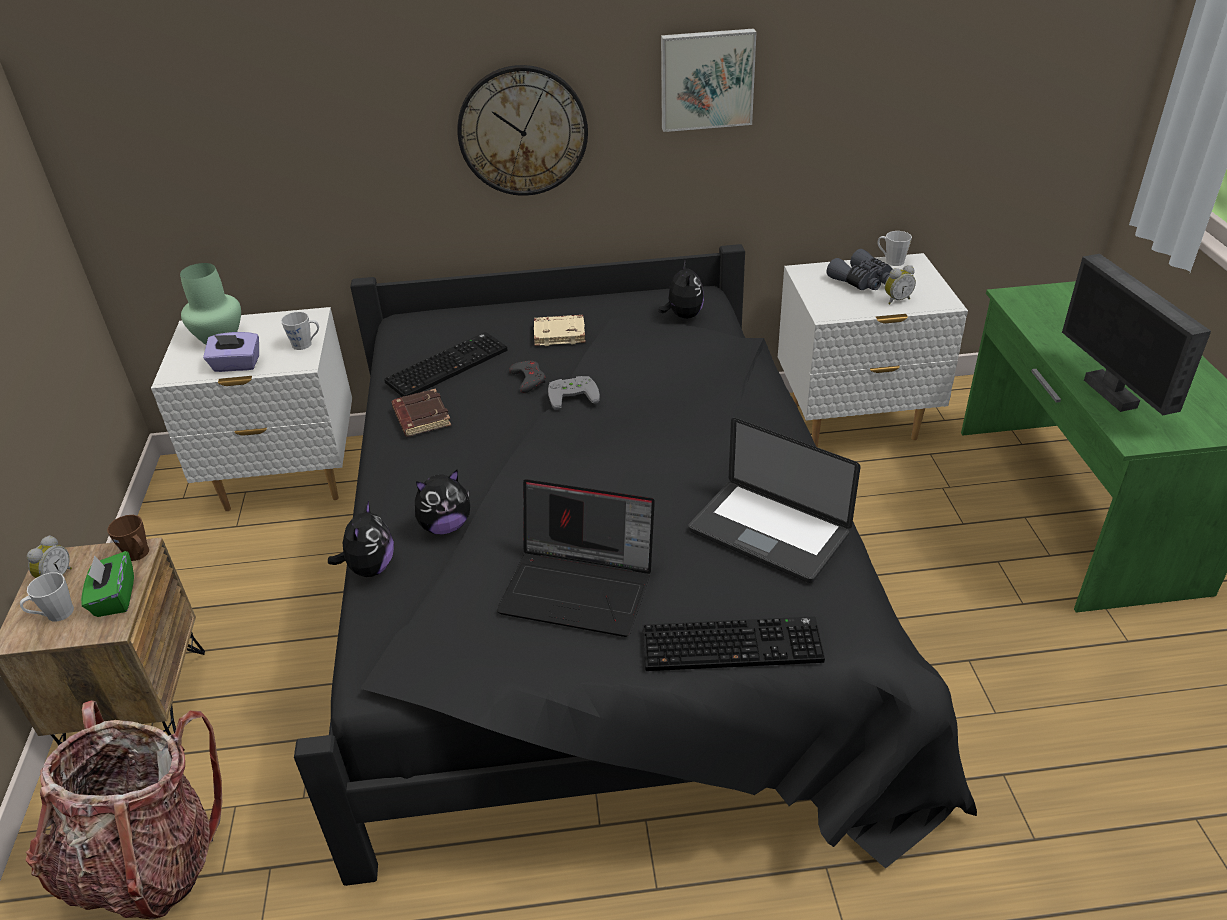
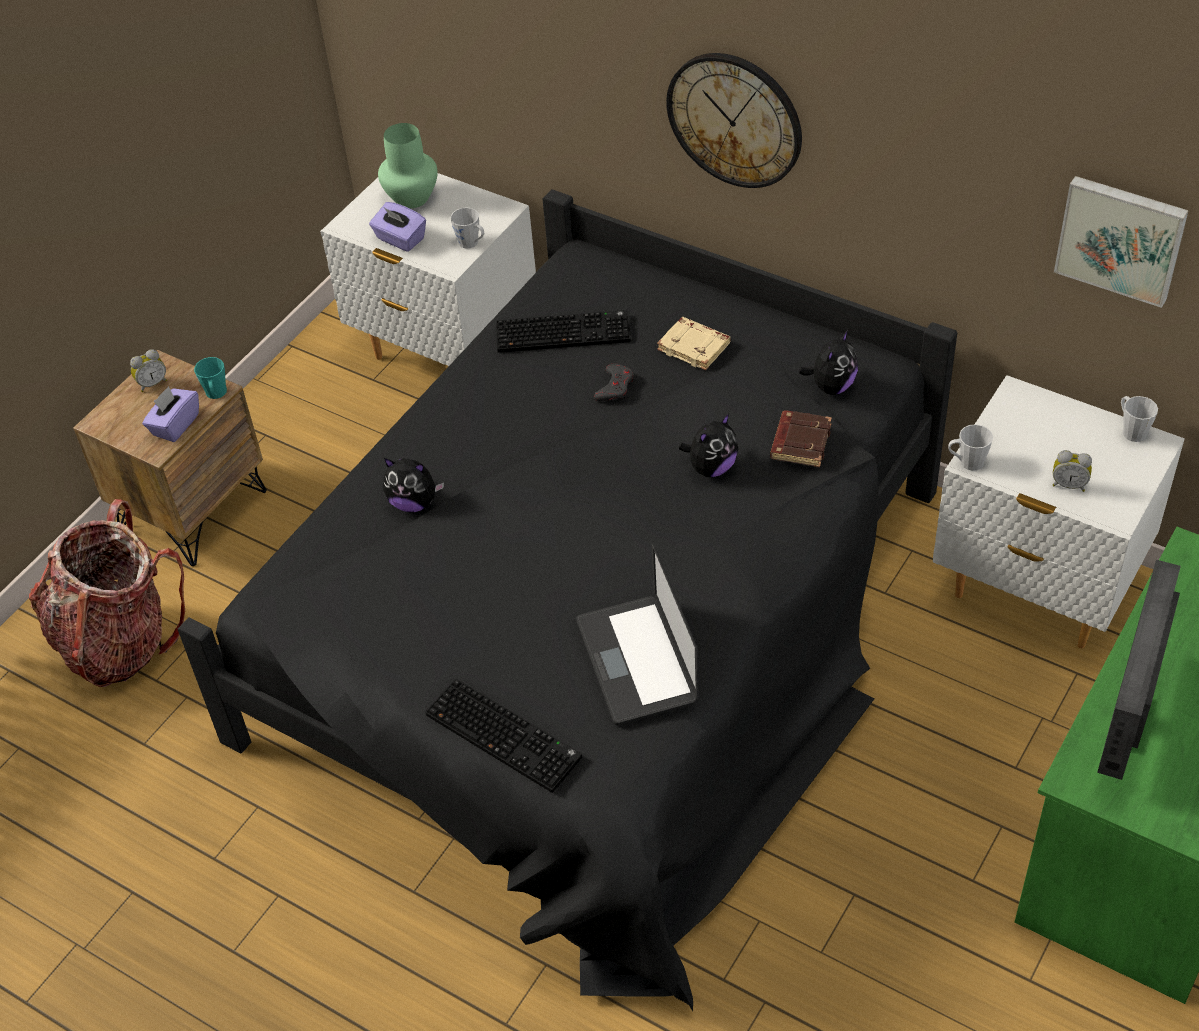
camera: 40 degrees right, 10 degrees up
grey mug [20,572,74,621] -> grey mug moved to [948,424,993,471]
green tissue box [81,551,134,617] -> purple tissue box [142,386,199,442]
brown mug [107,515,149,561] -> turquoise mug [194,357,227,399]
plush toy [328,500,394,577] -> plush toy moved to [679,413,739,477]
brown book [392,389,451,436] -> brown book moved to [770,411,832,467]
laptop [497,479,655,637] -> none
grey game controller [548,376,600,410] -> none
picture [661,28,757,132] -> picture moved to [1054,176,1189,308]
grey binoculars [827,249,892,290] -> none

